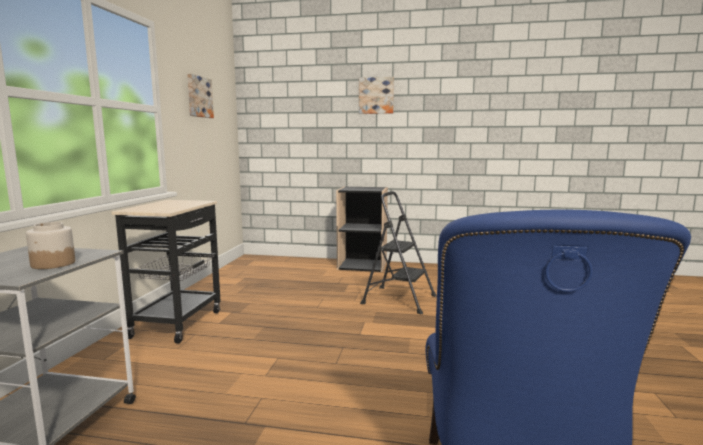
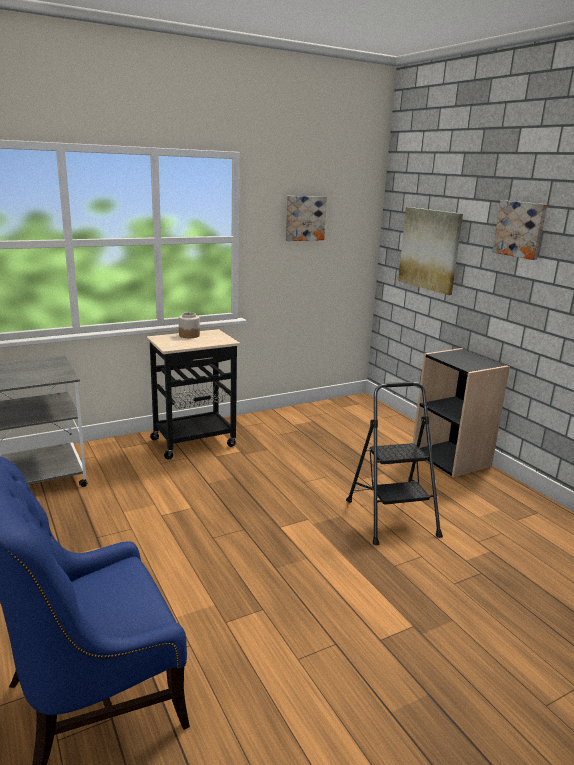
camera: 50 degrees right, 10 degrees up
jar [26,222,75,269] -> jar moved to [179,312,200,338]
none -> picture [398,207,463,295]

